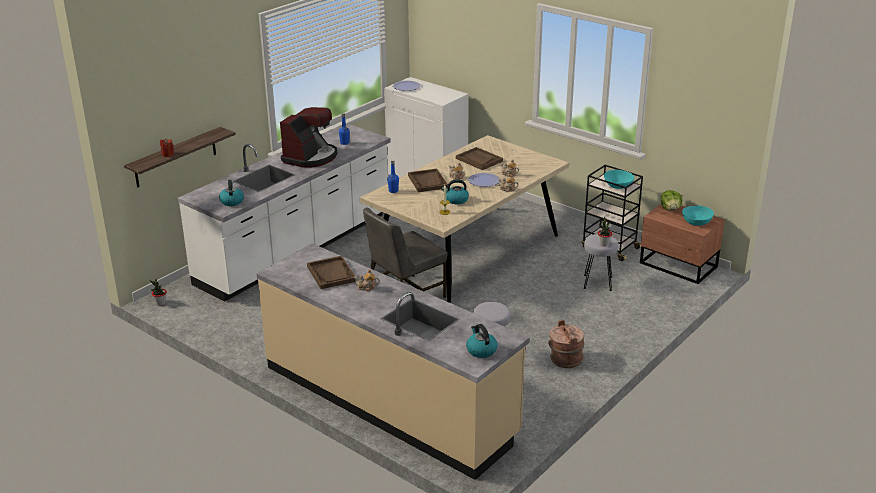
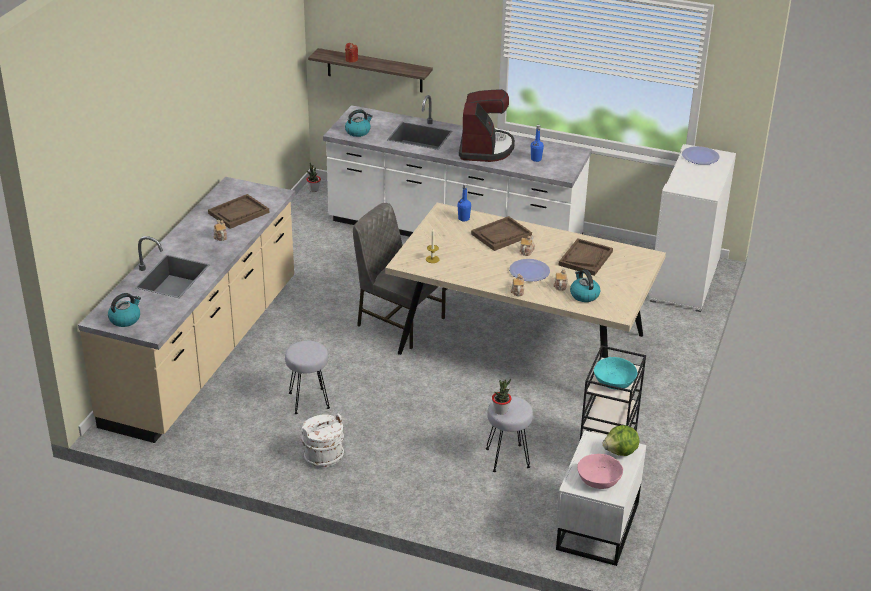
camera: 70 degrees right, 5 degrees up
coffee machine [280,107,337,168] -> coffee machine turned 90 degrees counterclockwise [459,89,515,162]
kettle [441,179,469,204] -> kettle moved to [570,270,600,302]
brown bucket [548,320,585,368] -> white bucket [301,414,344,467]
brown nightstand [640,204,725,284] -> white nightstand [556,430,647,566]
turquoise bowl [682,205,714,226] -> pink bowl [577,454,623,489]

